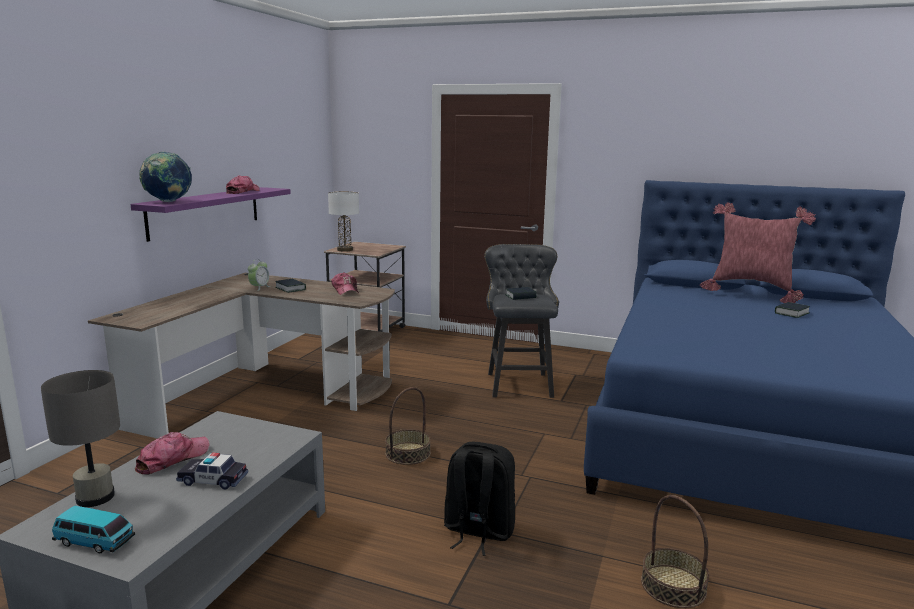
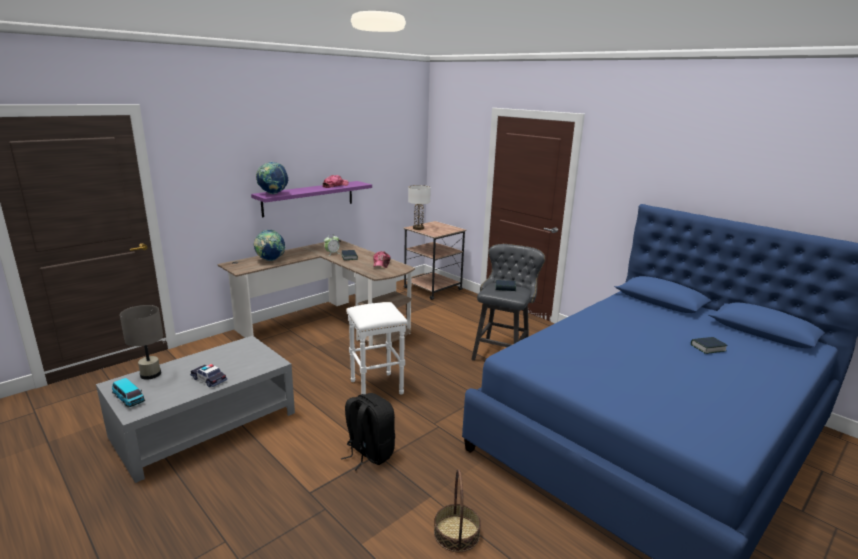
camera: 25 degrees right, 5 degrees up
cap [135,432,209,475] -> none
basket [385,387,431,465] -> white stool [346,302,407,395]
red pillow [699,202,816,303] -> none
none -> globe [254,230,286,261]

